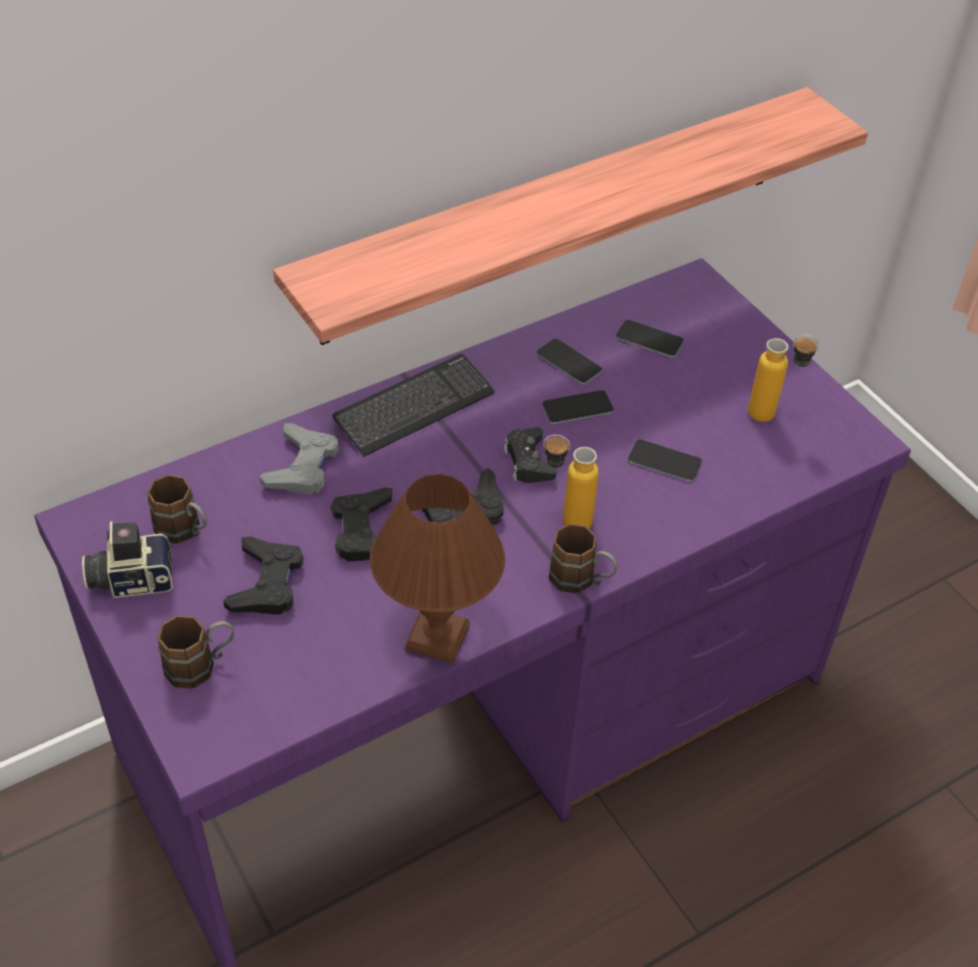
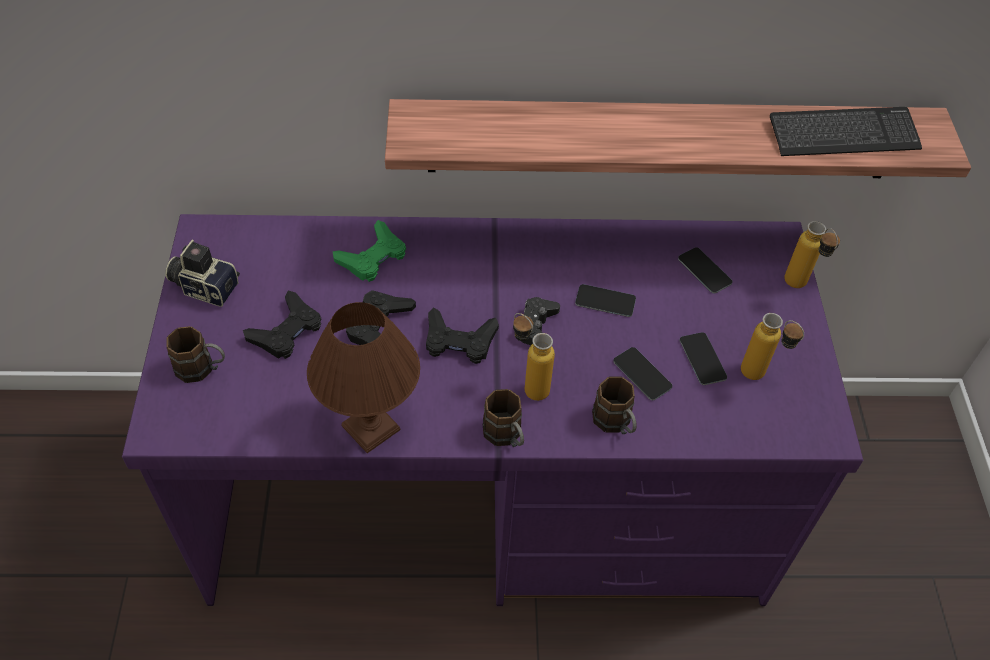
camera: 30 degrees right, 5 degrees up
brown mug [147,475,207,544] -> brown mug moved to [592,377,637,434]
grey game controller [259,423,339,495] -> green game controller [333,220,406,282]
keyboard [332,354,495,457] -> keyboard moved to [770,107,922,156]
phone [537,339,602,384] -> phone moved to [680,332,727,385]
none -> bottle [784,221,840,288]

